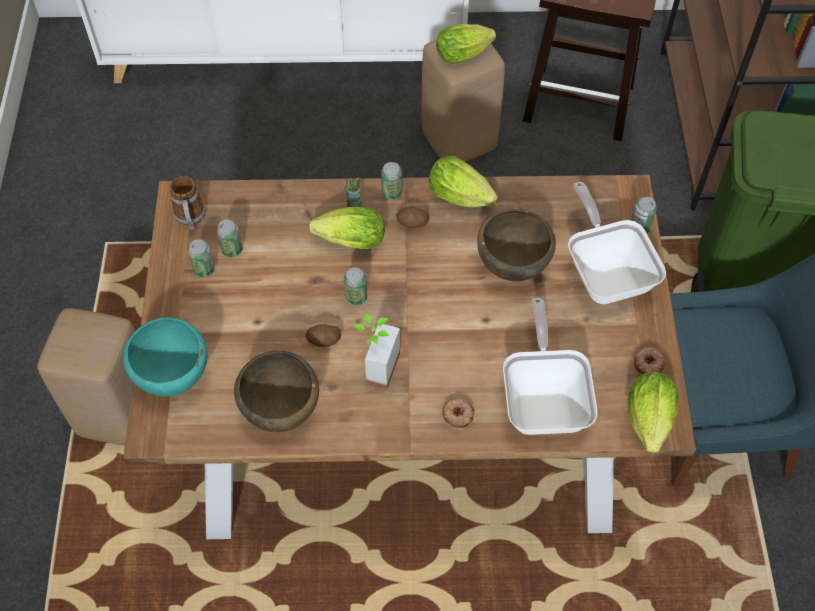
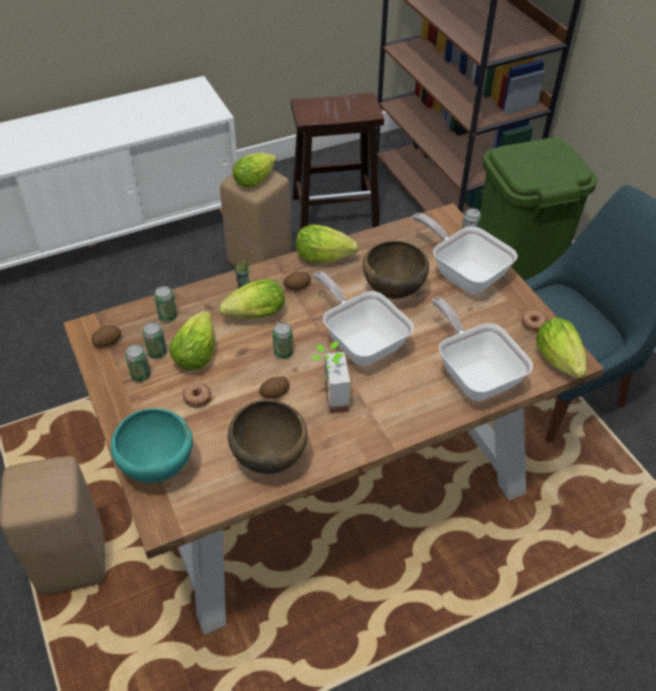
camera: 25 degrees left, 10 degrees down
mug [170,176,206,230] -> potato [92,325,121,347]
can [381,162,402,200] -> can moved to [154,286,177,322]
donut [442,398,475,430] -> donut moved to [183,383,211,408]
none -> lettuce [169,311,215,370]
none -> frying pan [313,271,414,366]

